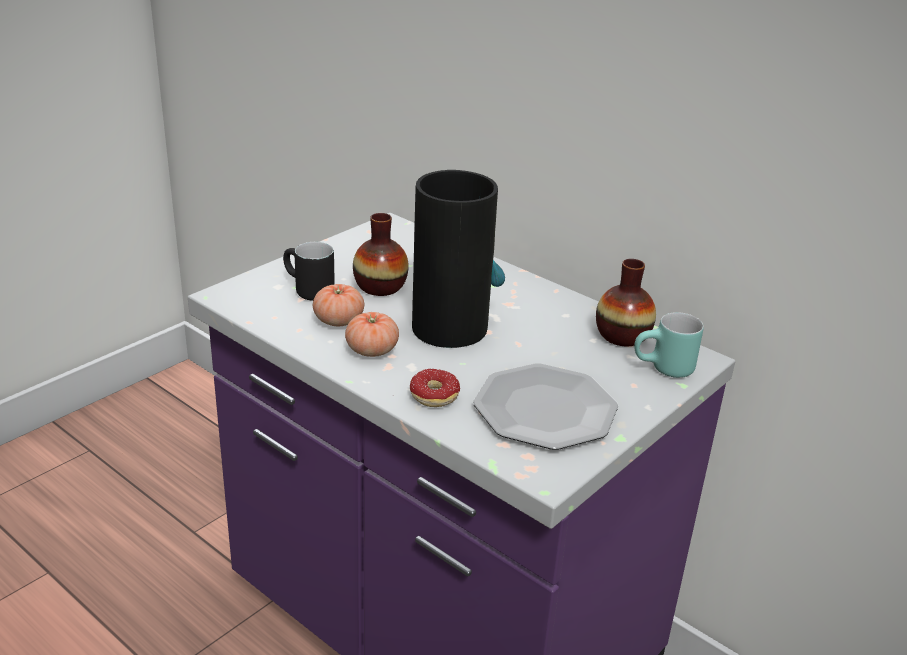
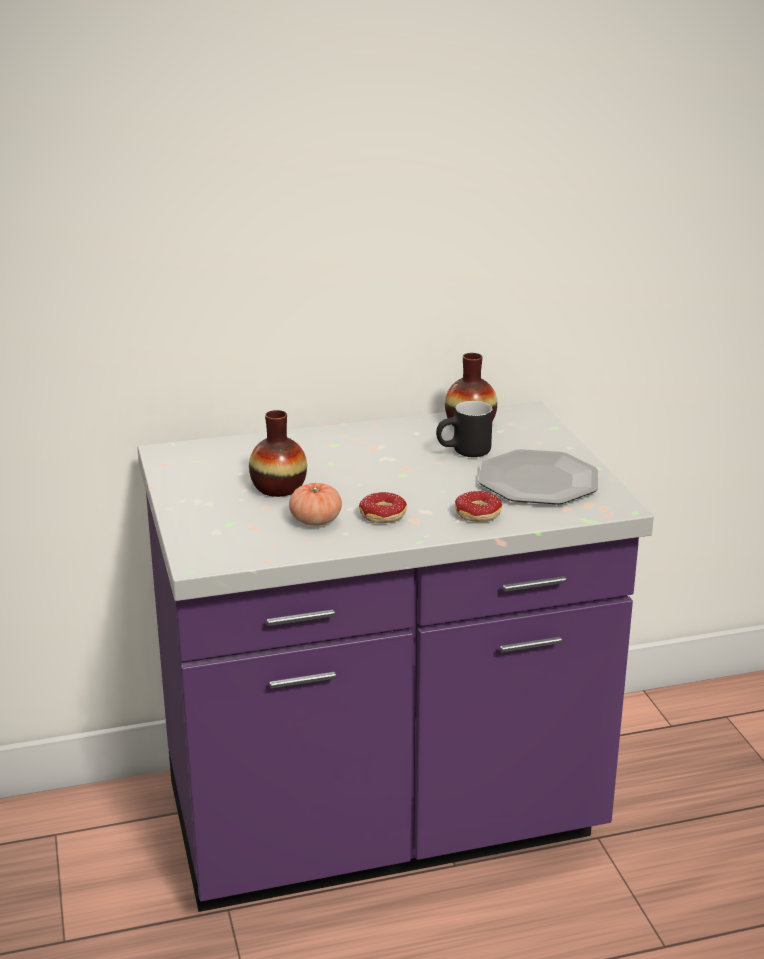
camera: 55 degrees left, 5 degrees down
black mug [283,242,335,301] -> black mug moved to [436,401,493,457]
tomato [345,312,399,357] -> donut [359,492,407,523]
vase [412,170,505,348] -> none
turquoise mug [634,312,704,378] -> none

